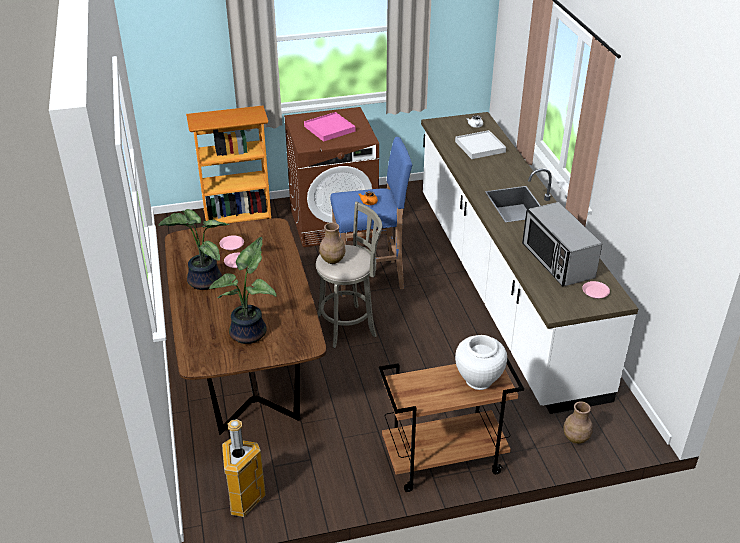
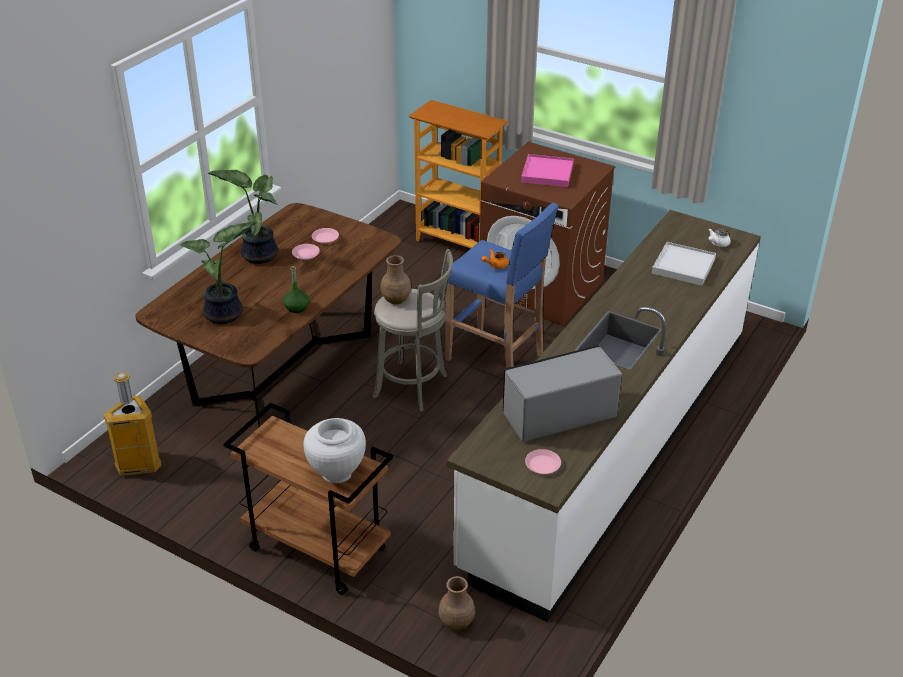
camera: 45 degrees right, 0 degrees up
microwave [522,202,602,286] -> microwave turned 45 degrees clockwise [503,345,622,442]
none -> green bottle [283,266,309,313]

